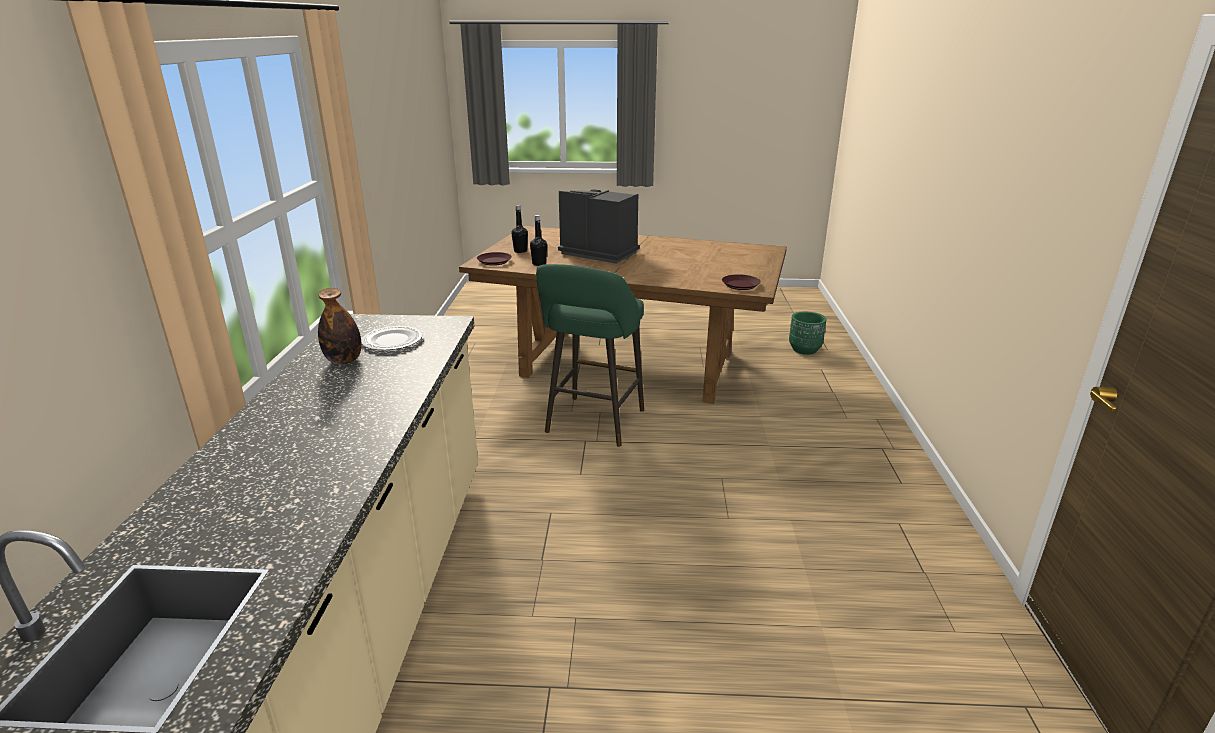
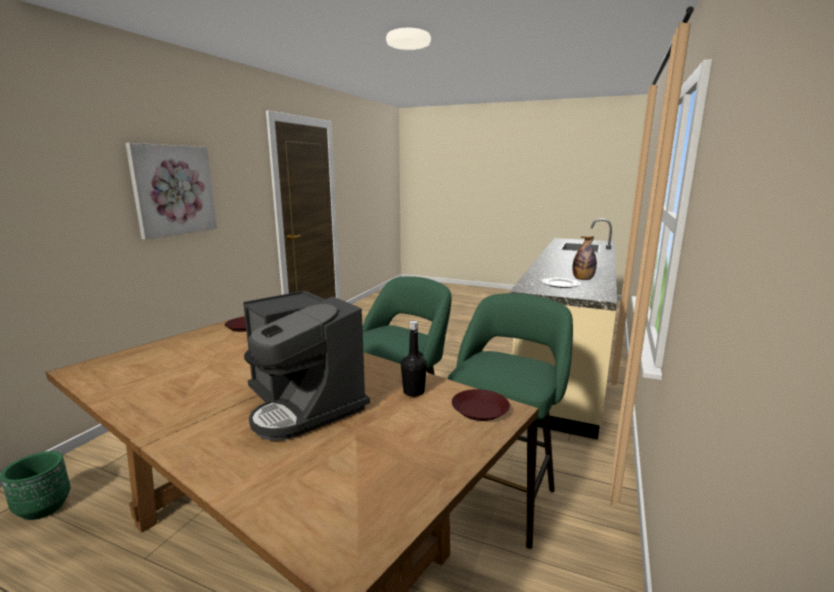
camera: 160 degrees left, 10 degrees down
black bottle [511,205,528,253] -> none
none -> picture [125,143,217,240]
none -> green stool [448,293,573,549]

